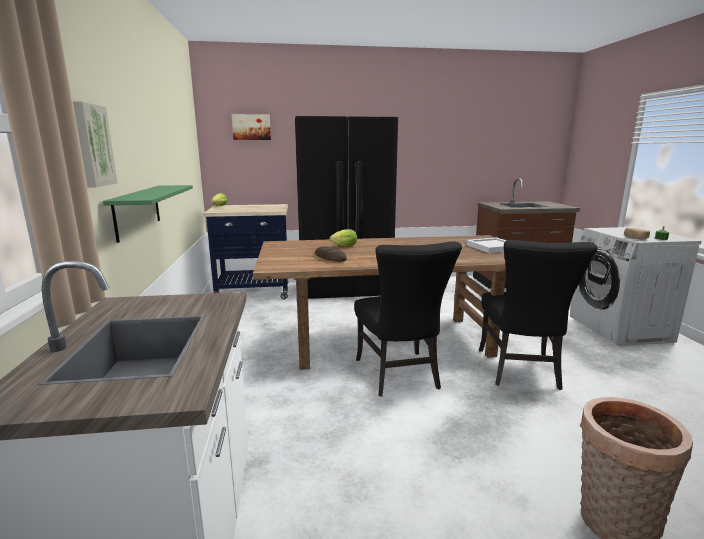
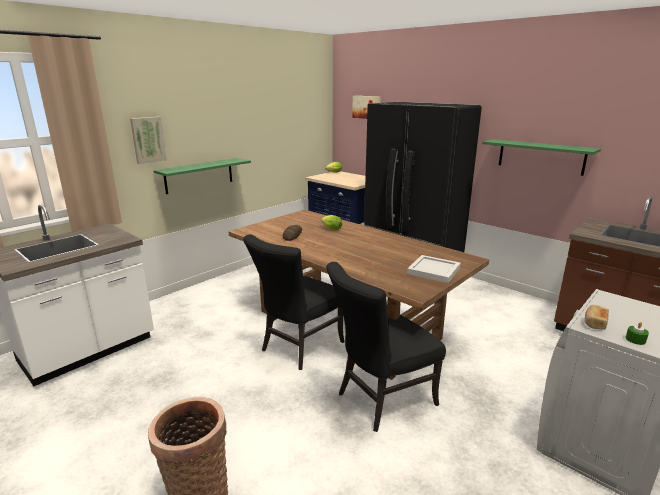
camera: 50 degrees right, 5 degrees up
none -> green shelf [482,139,601,176]

